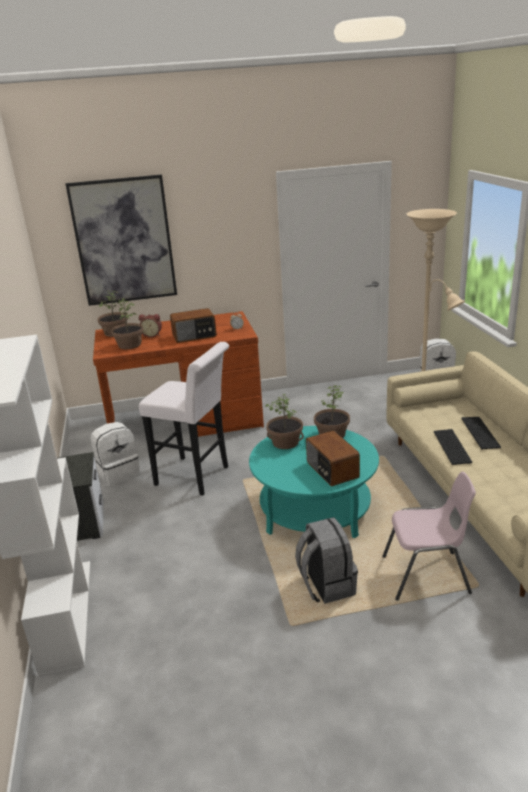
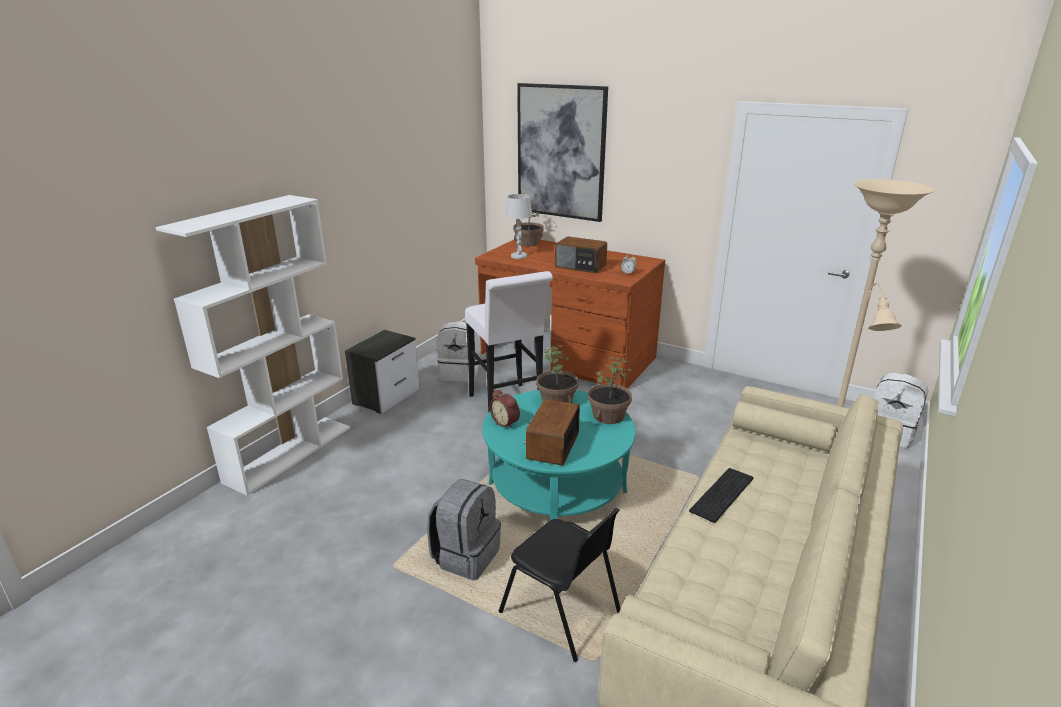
camera: 40 degrees right, 0 degrees up
potted plant [111,299,143,349] -> white table lamp [505,194,533,259]
alarm clock [139,314,162,338] -> alarm clock moved to [490,389,520,429]
pink chair [382,472,476,601] -> black chair [499,508,621,662]
keyboard [461,417,501,449] -> none

